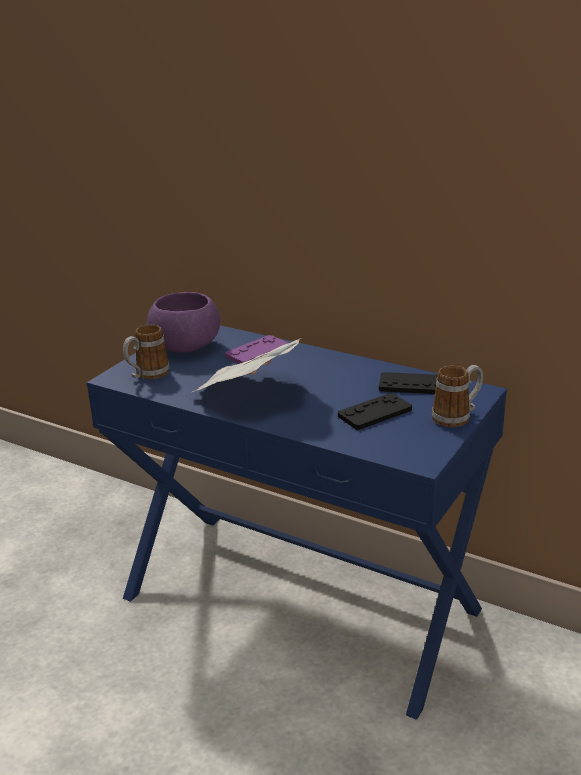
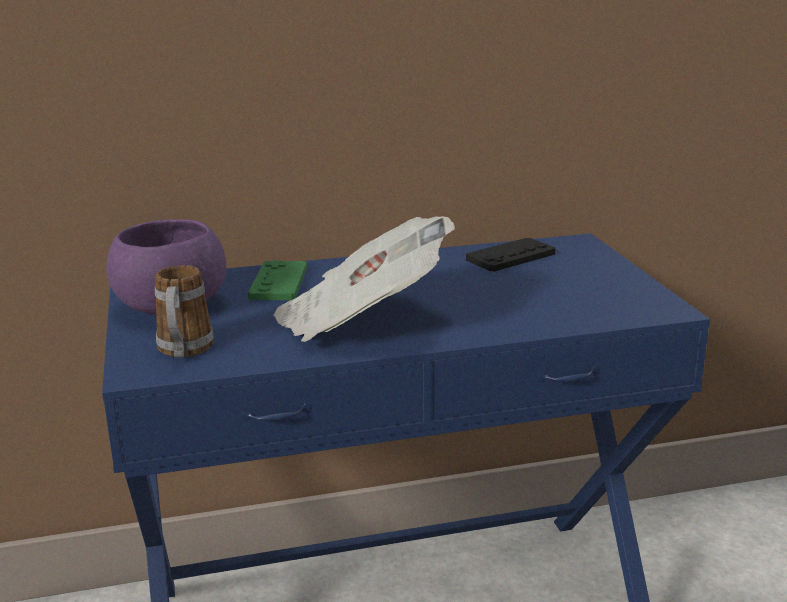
camera: 45 degrees left, 5 degrees down
purple game controller [225,335,288,364] -> green game controller [248,260,307,300]
black game controller [338,393,412,430] -> none
mug [432,365,483,427] -> none

